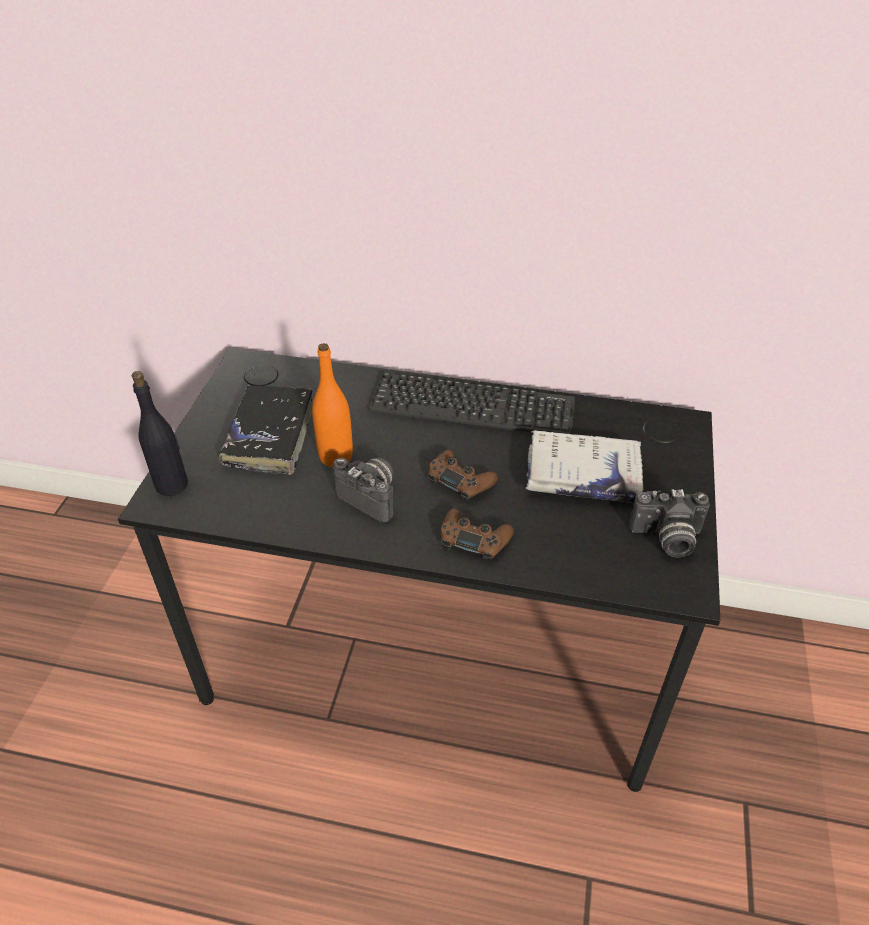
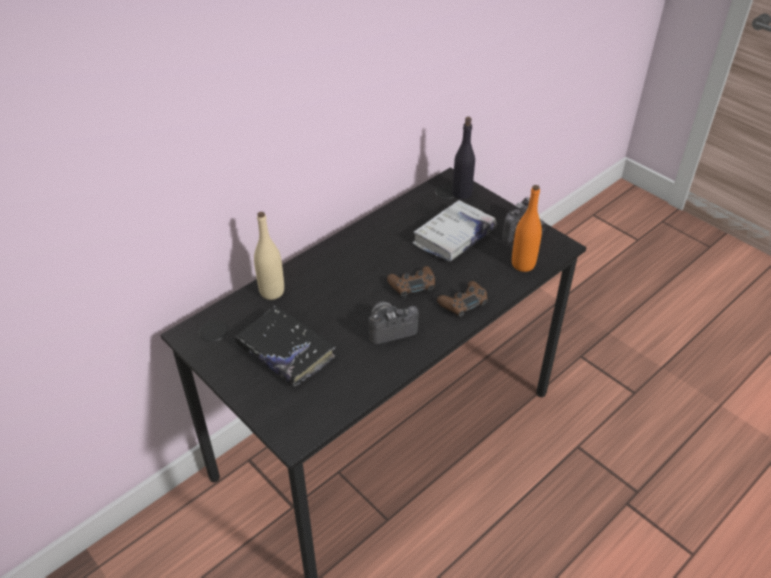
camera: 55 degrees left, 0 degrees up
black bottle [132,371,188,496] -> black bottle moved to [452,117,475,199]
orange bottle [312,343,353,467] -> orange bottle moved to [512,185,542,272]
keyboard [369,373,575,434] -> none
none -> beige bottle [254,212,284,300]

